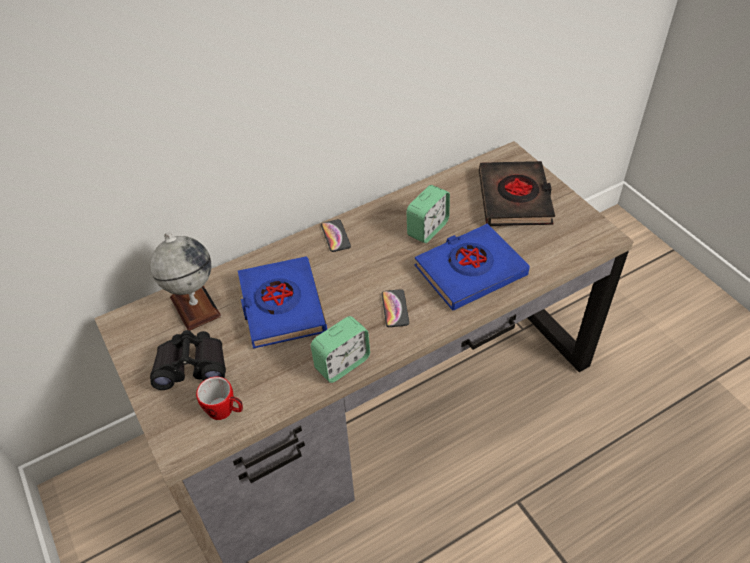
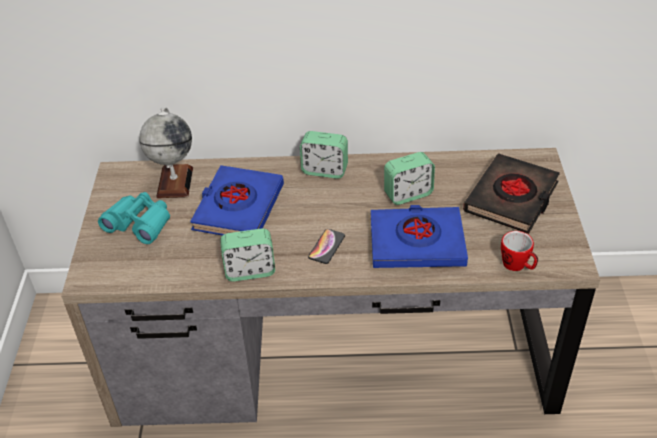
camera: 30 degrees right, 5 degrees down
black binoculars [150,330,226,390] -> turquoise binoculars [98,192,170,244]
mug [196,377,243,420] -> mug moved to [501,231,538,271]
phone [321,219,351,252] -> alarm clock [300,131,348,179]

